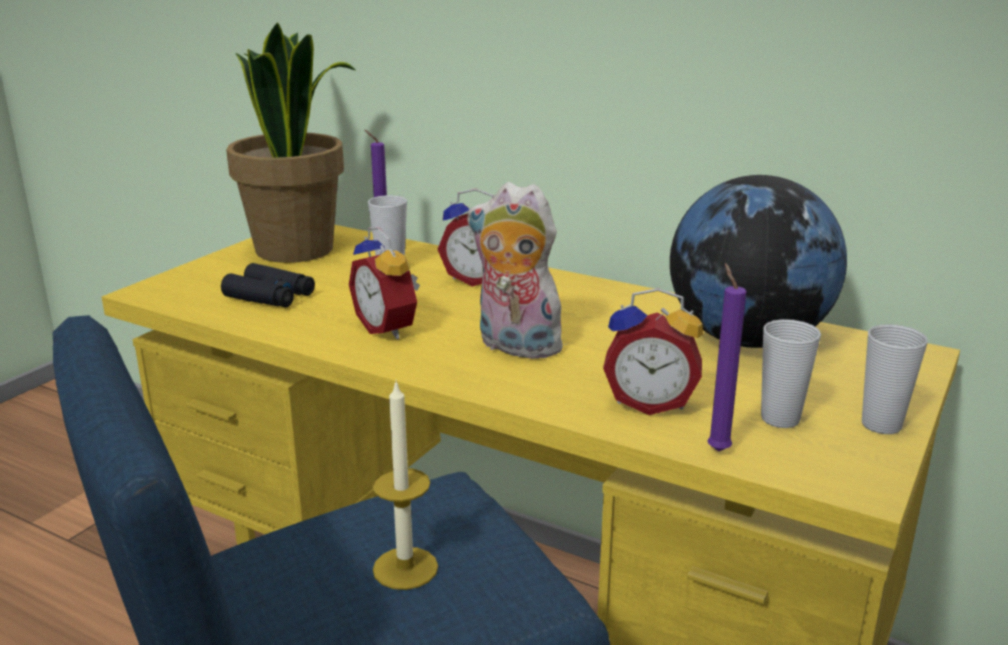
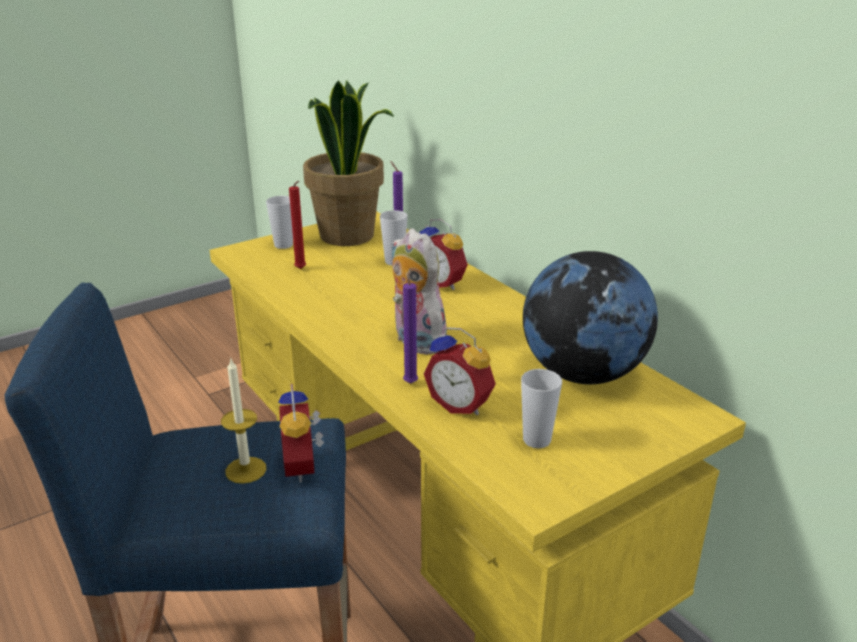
camera: 25 degrees right, 5 degrees up
black binoculars [221,263,315,307] -> red candle [289,181,306,269]
alarm clock [349,227,420,339] -> alarm clock moved to [278,383,324,483]
purple candle [707,263,747,451] -> purple candle moved to [403,268,418,384]
cup [862,324,928,434] -> cup moved to [266,196,293,249]

